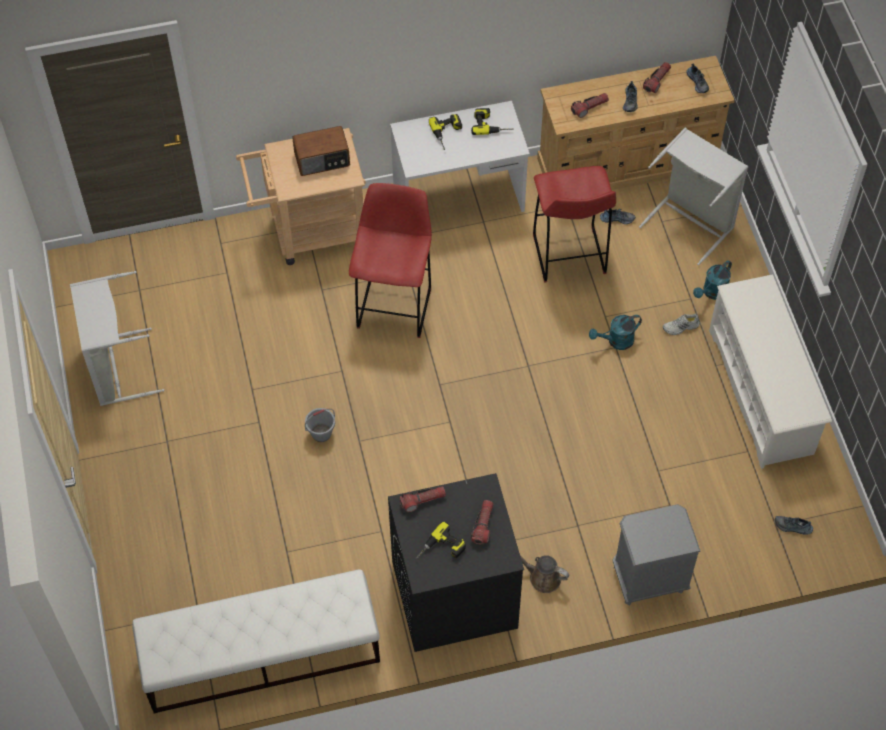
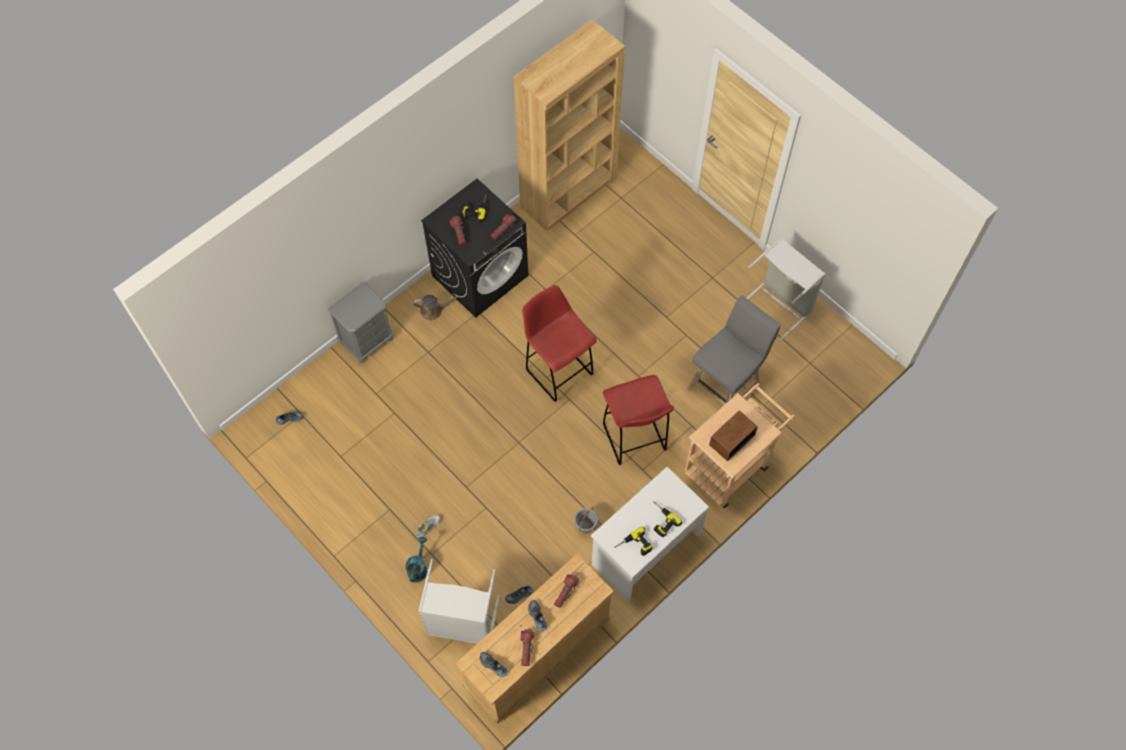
camera: 150 degrees right, 5 degrees up
white bench [132,569,380,713] -> brown bookcase [513,19,625,231]
grey bucket [305,408,335,442] -> grey bucket moved to [574,507,598,533]
red stool [533,166,616,283] -> red stool moved to [522,285,597,402]
turquoise watering can [589,315,642,350] -> none
white shoe rack [709,275,832,469] -> none
none -> grey stool [687,296,780,405]

